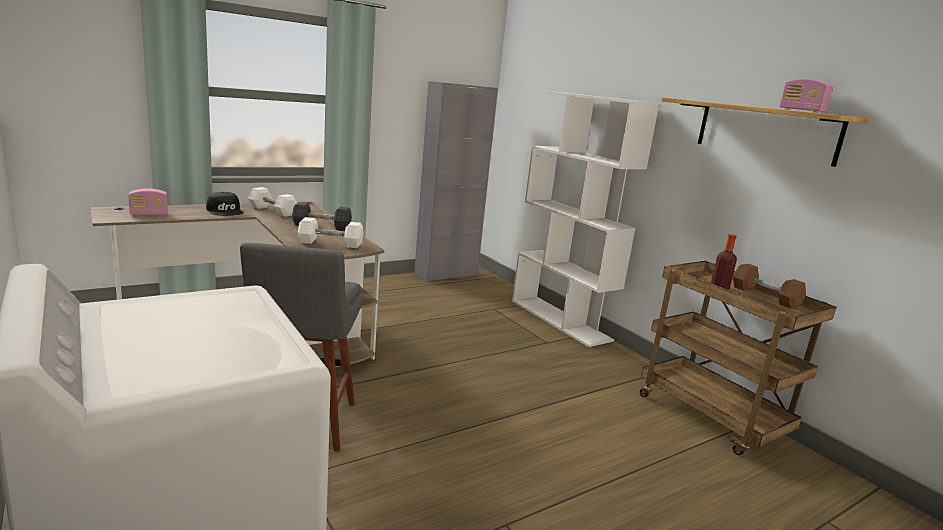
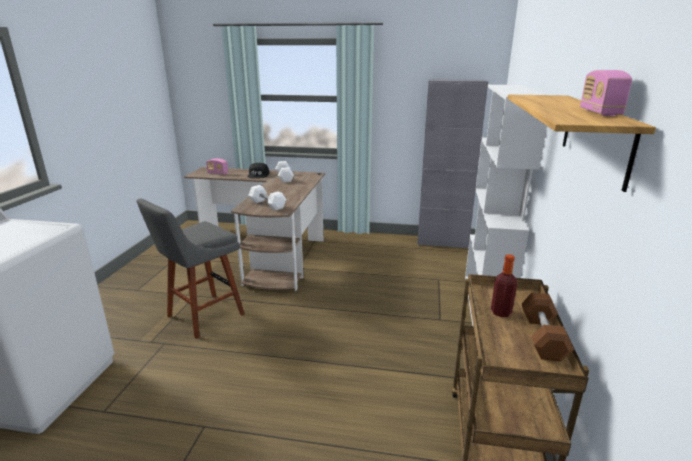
camera: 45 degrees right, 5 degrees up
grey dumbbell [292,202,352,231] -> none

